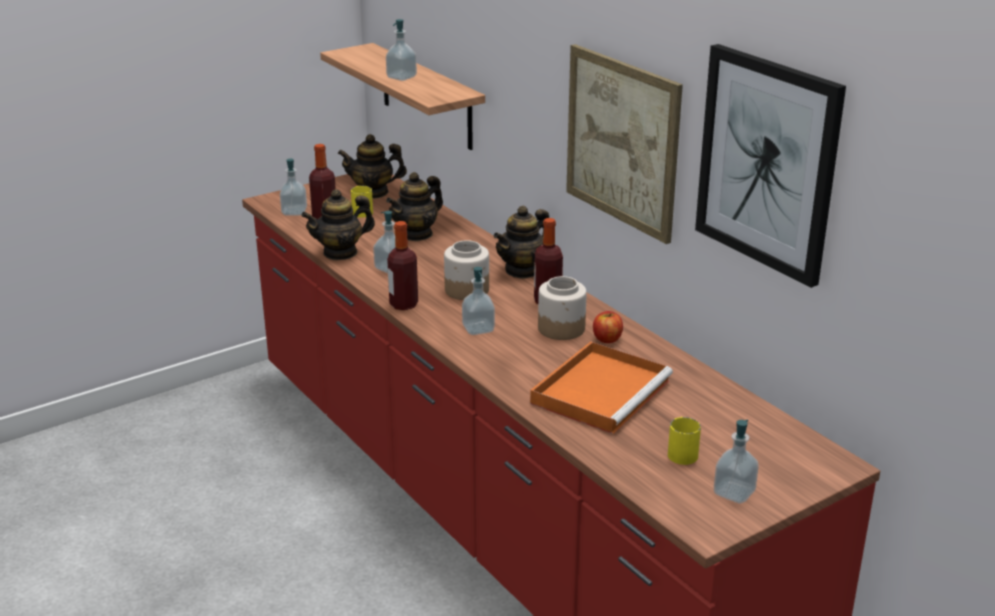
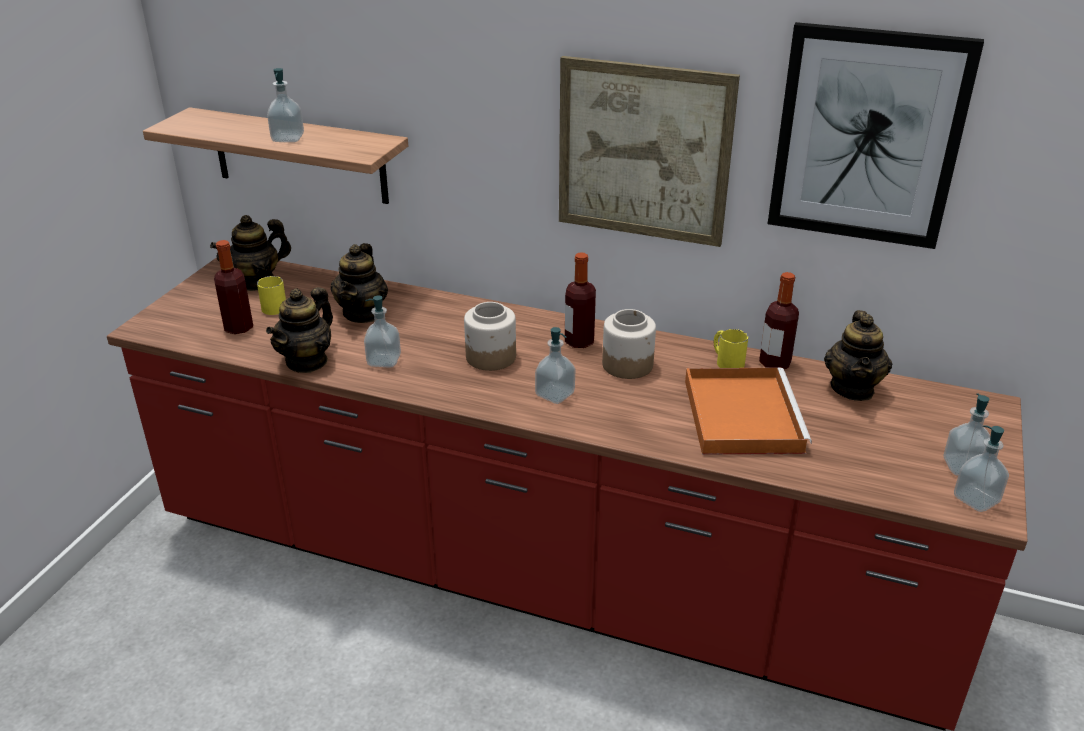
camera: 35 degrees left, 5 degrees up
soap dispenser [280,159,307,215] -> soap dispenser moved to [954,425,1009,512]
bottle [387,221,418,310] -> bottle moved to [759,272,799,369]
teapot [494,206,549,279] -> teapot moved to [824,310,892,401]
apple [593,311,623,343] -> none
yellow mug [668,417,701,465] -> yellow mug moved to [714,329,748,368]

